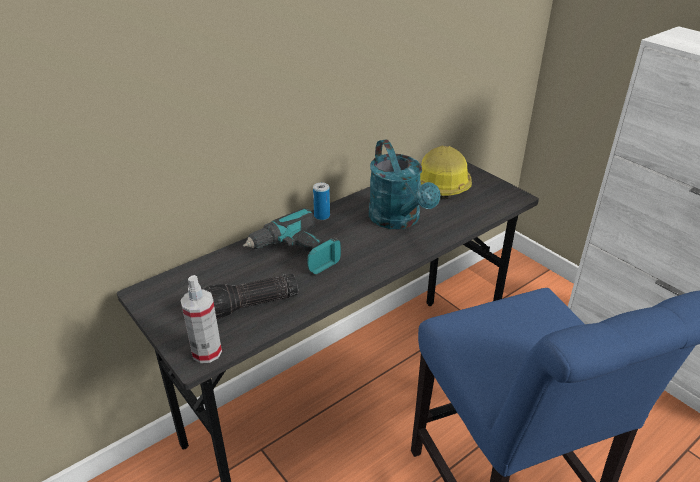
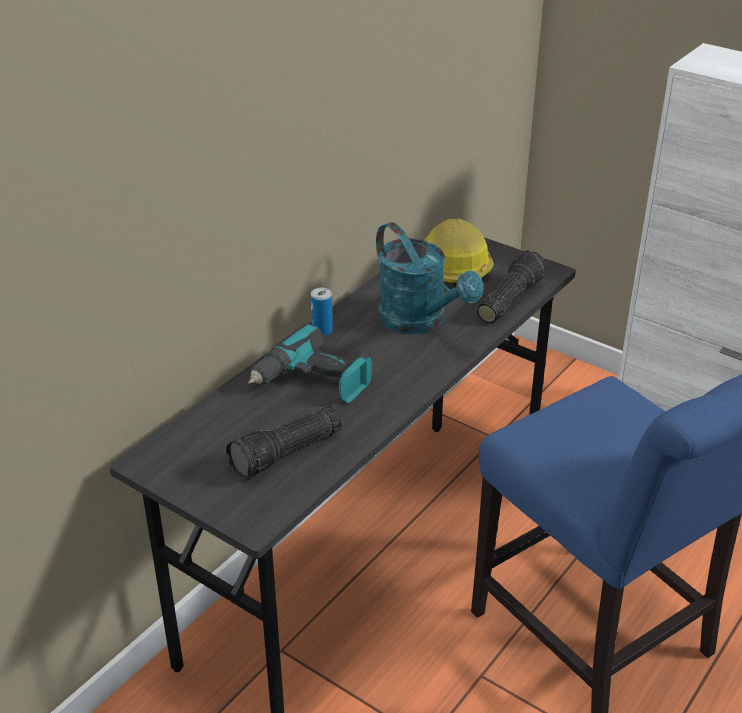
camera: 15 degrees left, 0 degrees up
spray bottle [181,275,222,363] -> none
none -> flashlight [477,250,547,323]

